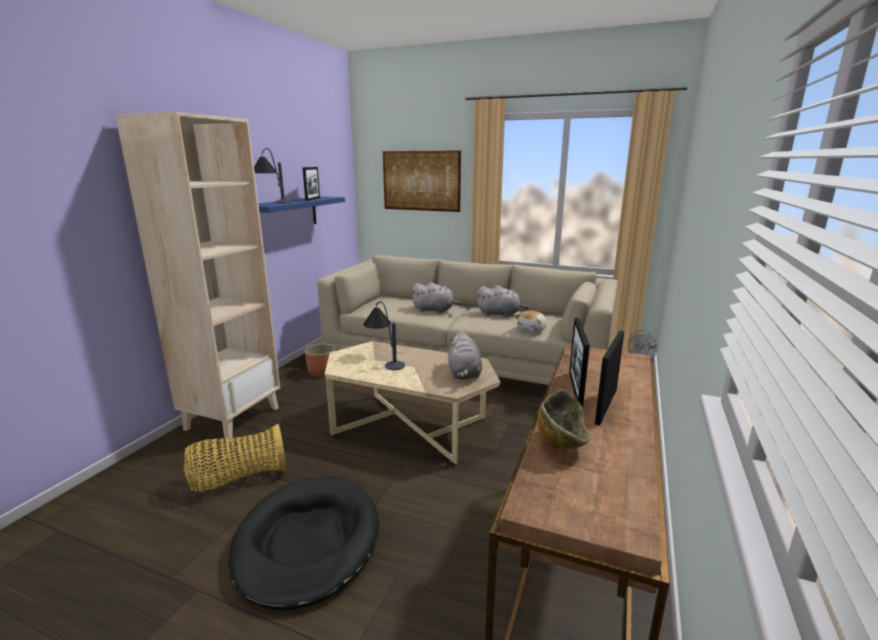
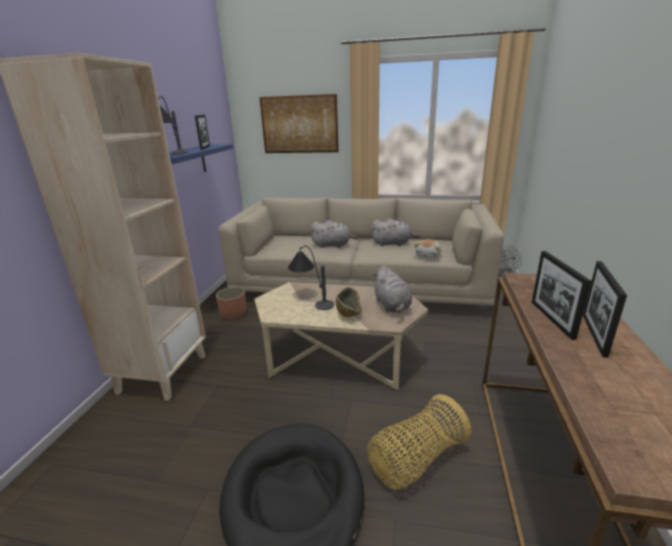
camera: 10 degrees left, 5 degrees up
basket [184,424,286,492] -> basket moved to [367,394,471,490]
bowl [538,390,590,449] -> bowl moved to [336,287,362,317]

